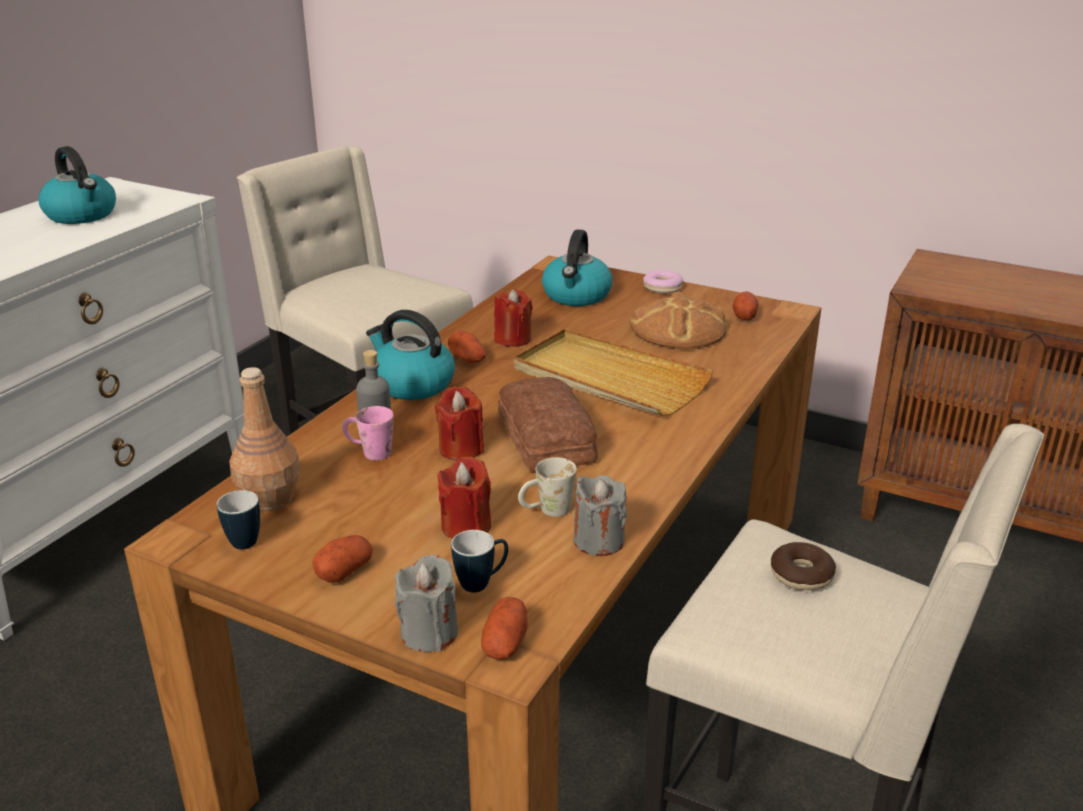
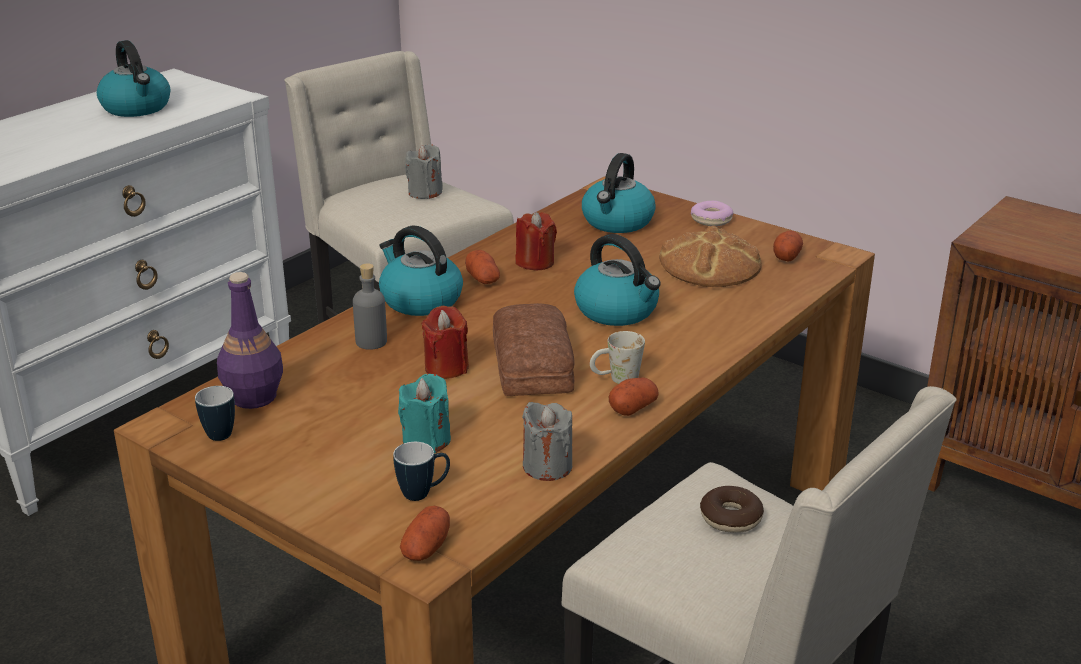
camera: 10 degrees right, 0 degrees up
brown bottle [229,367,301,511] -> purple bottle [217,272,283,409]
potato [312,535,373,583] -> potato moved to [609,377,659,416]
pink mug [342,406,394,460] -> none
grey candle [395,555,458,652] -> grey candle moved to [405,144,443,199]
red candle [437,457,491,539] -> turquoise candle [398,374,451,453]
beige tray [514,329,713,416] -> kettle [574,234,661,326]
white mug [518,457,577,517] -> white mug moved to [590,331,645,384]

